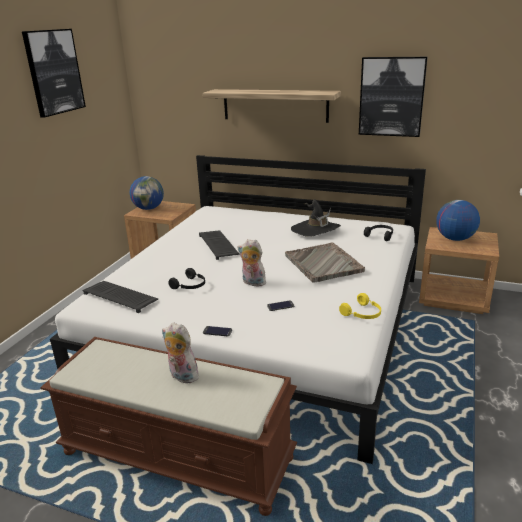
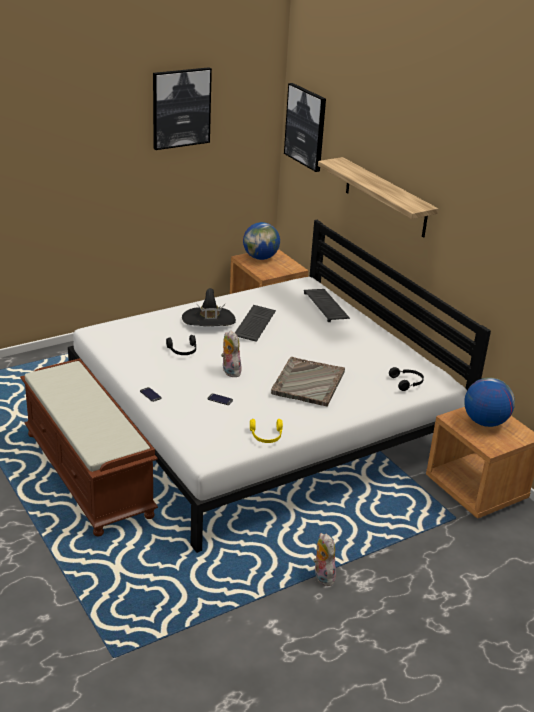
camera: 35 degrees right, 5 degrees up
keyboard [83,281,158,313] -> keyboard moved to [304,289,350,322]
plush toy [162,322,199,383] -> plush toy moved to [313,533,336,586]
black hat [291,199,341,237] -> black hat moved to [182,288,236,326]
picture [359,57,428,137] -> picture moved to [284,83,326,172]

